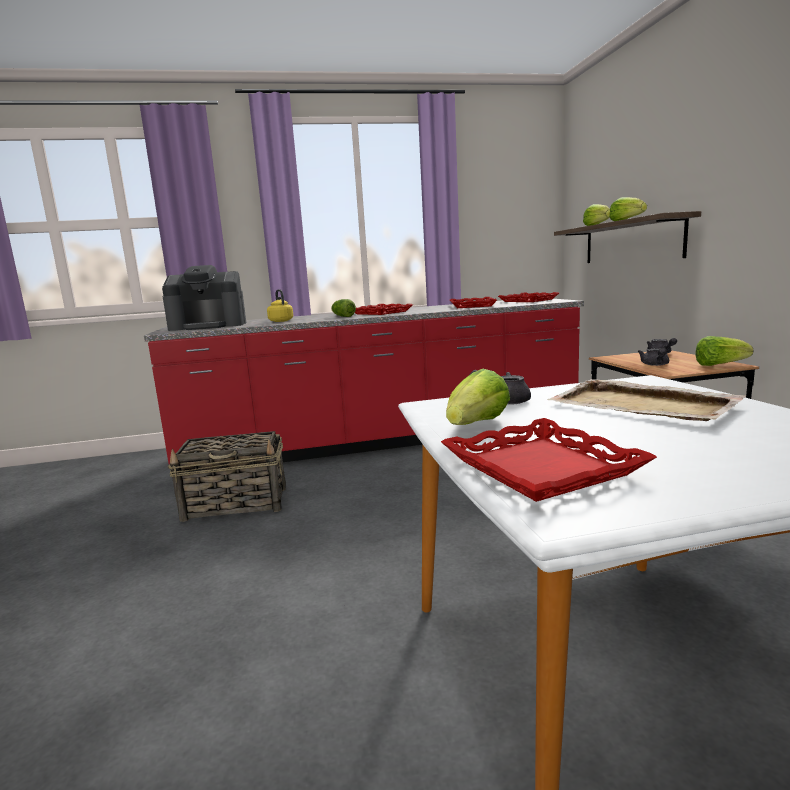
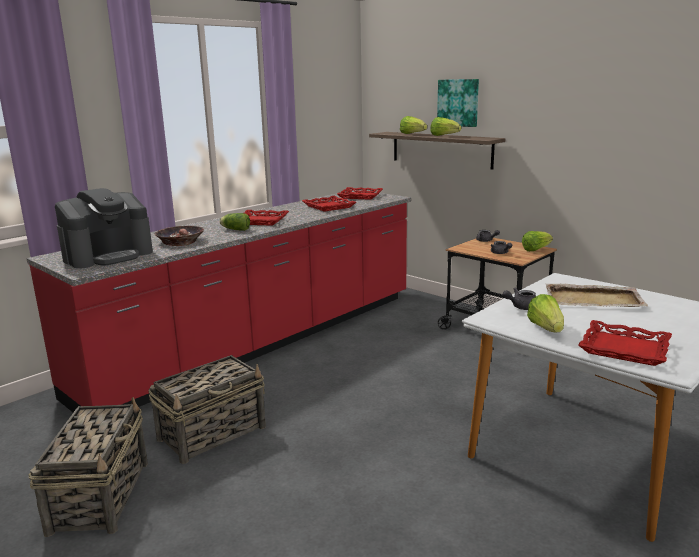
camera: 35 degrees left, 5 degrees up
yellow kettle [267,289,293,322] -> bowl [155,226,204,246]
none -> basket [28,397,148,537]
none -> picture [437,79,479,127]

